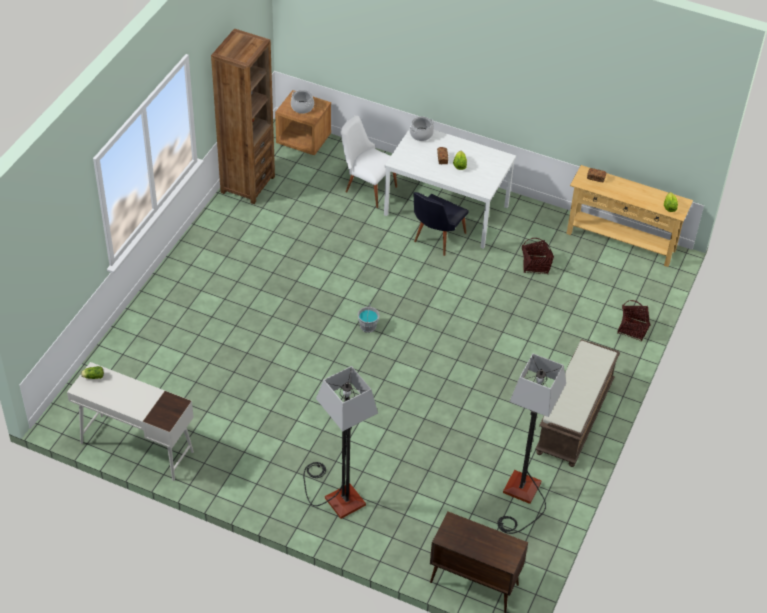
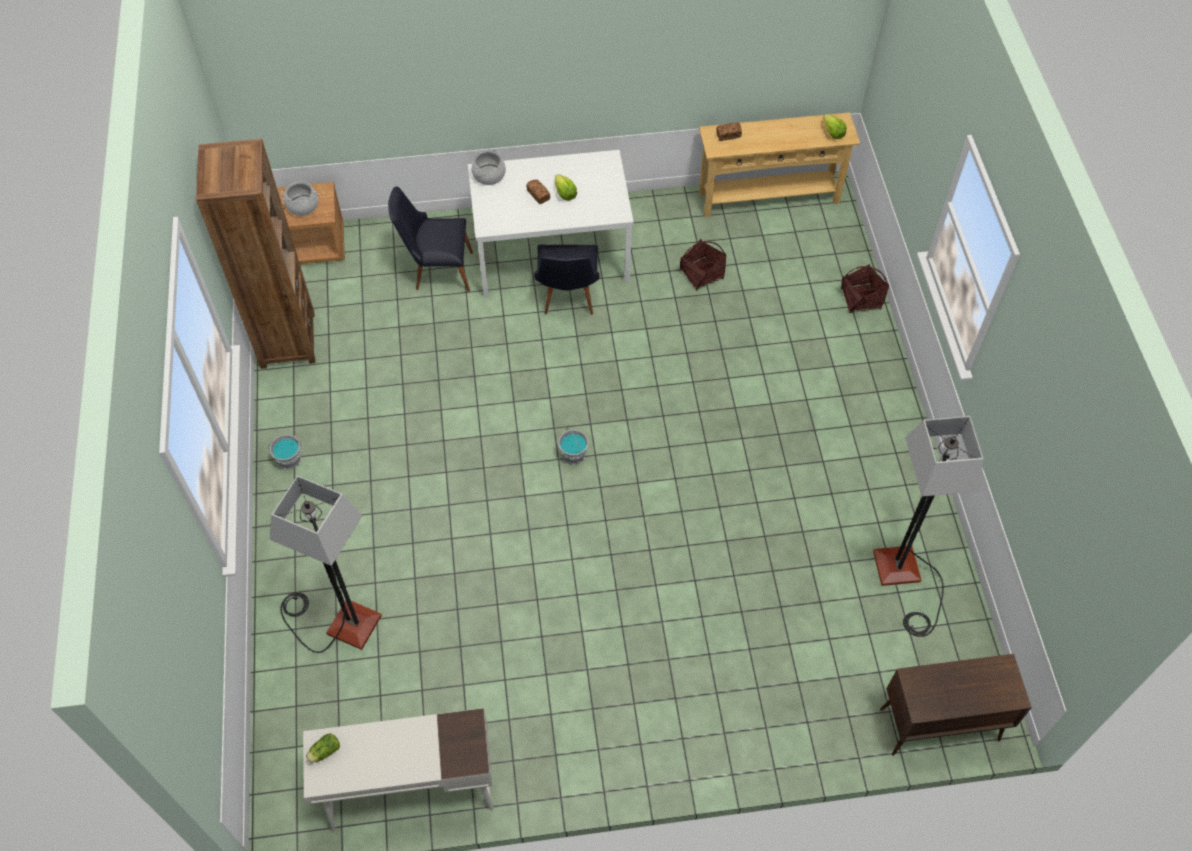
camera: 30 degrees left, 10 degrees up
floor lamp [303,366,378,519] -> floor lamp moved to [270,475,382,653]
white chair [340,115,397,208] -> black chair [388,186,473,292]
brown bench [535,339,620,467] -> none
none -> grey bucket [268,434,301,470]

